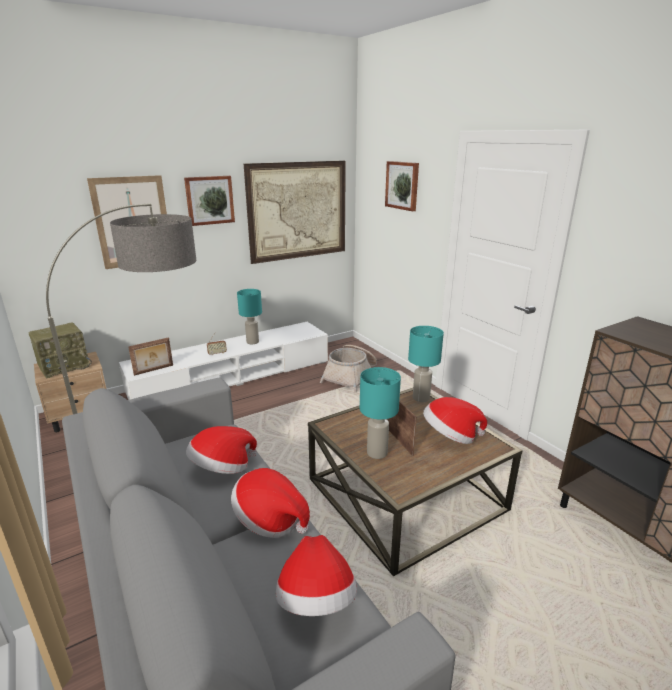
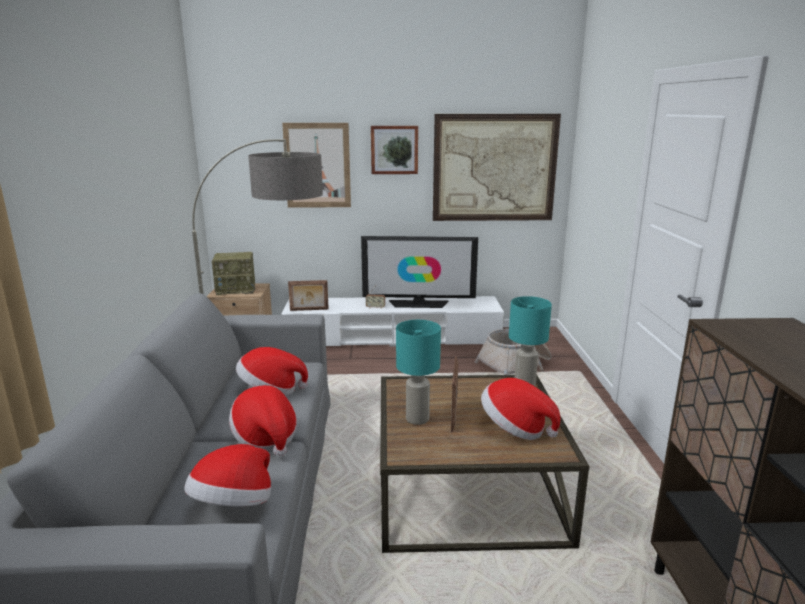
camera: 30 degrees right, 5 degrees down
turquoise table lamp [237,289,262,344] -> television [361,236,478,308]
picture [385,161,419,211] -> none

